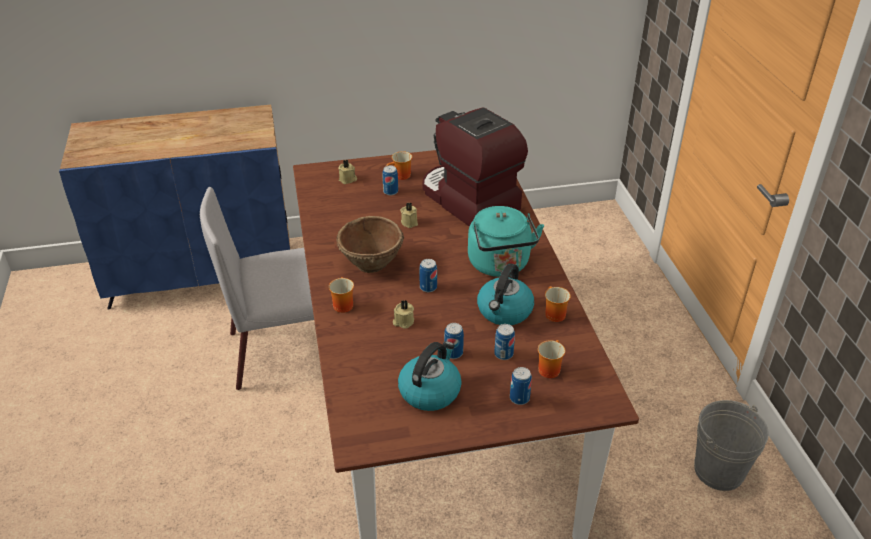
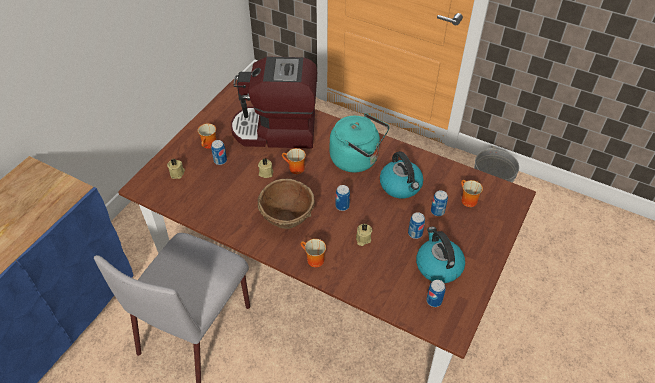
camera: 50 degrees left, 10 degrees up
can [510,367,532,405] -> can moved to [426,280,446,307]
mug [545,286,571,322] -> mug moved to [282,148,306,174]

